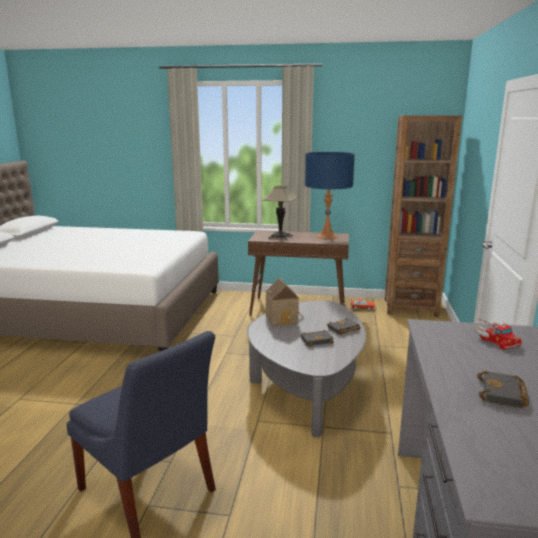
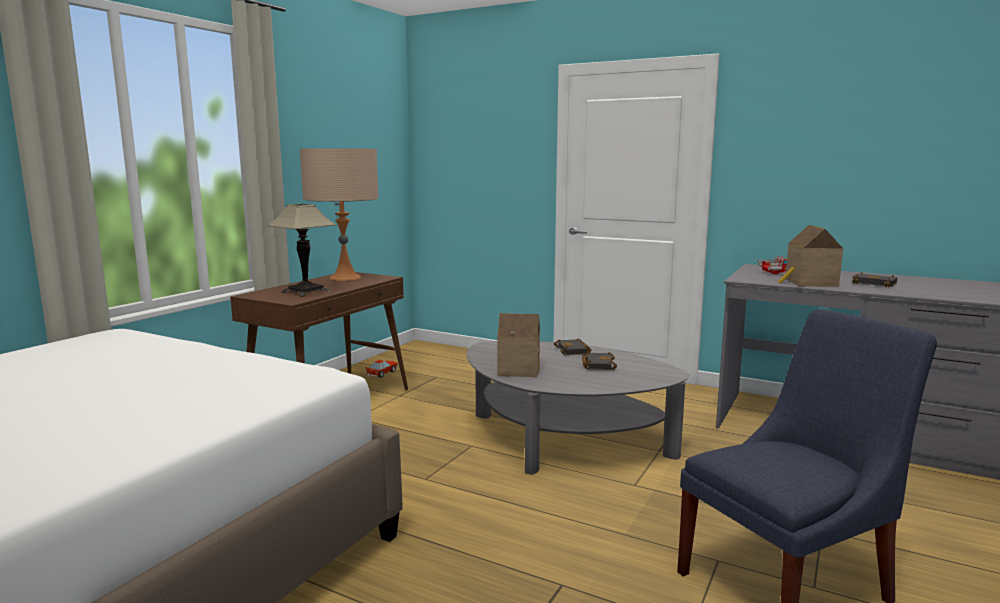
camera: 70 degrees left, 5 degrees down
blue table lamp [305,152,355,239] -> beige table lamp [300,148,379,281]
brown bookcase [385,116,462,317] -> none
none -> toy house [777,225,843,287]

